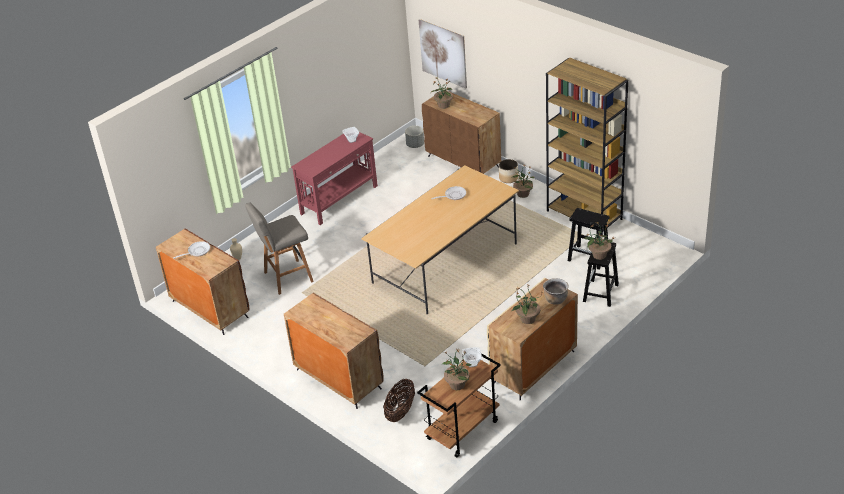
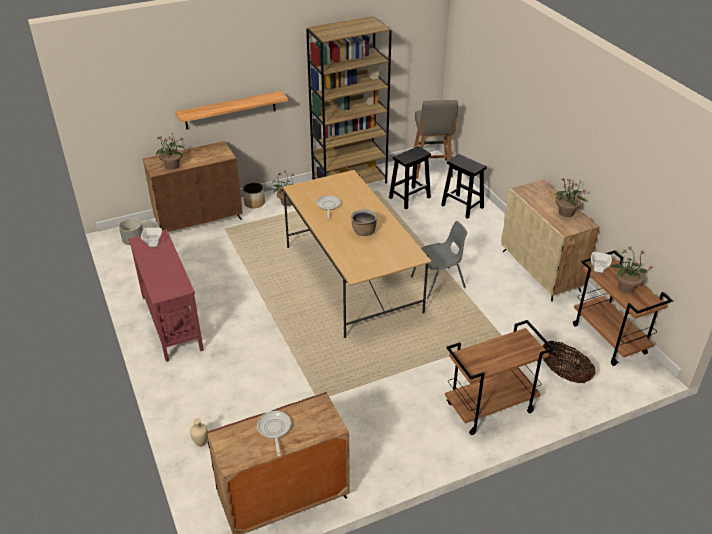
camera: 70 degrees left, 0 degrees up
grey stool [245,203,314,295] -> grey stool moved to [414,100,458,179]
brown cabinet [284,293,384,409] -> brown cart [445,320,554,435]
picture [419,19,467,89] -> none
brown cooking pot [543,278,569,305] -> brown cooking pot moved to [351,209,377,236]
potted plant [583,222,615,260] -> none
none -> shelf [176,91,288,129]
none -> grey chair [411,221,467,299]

